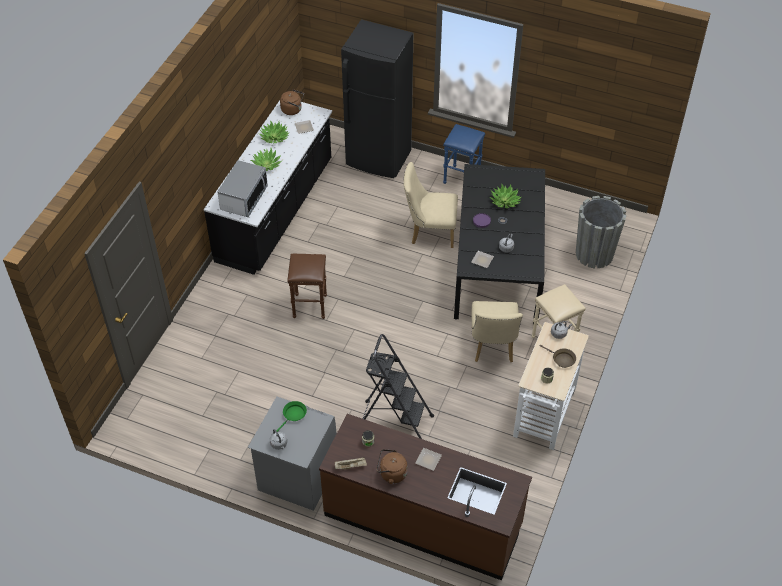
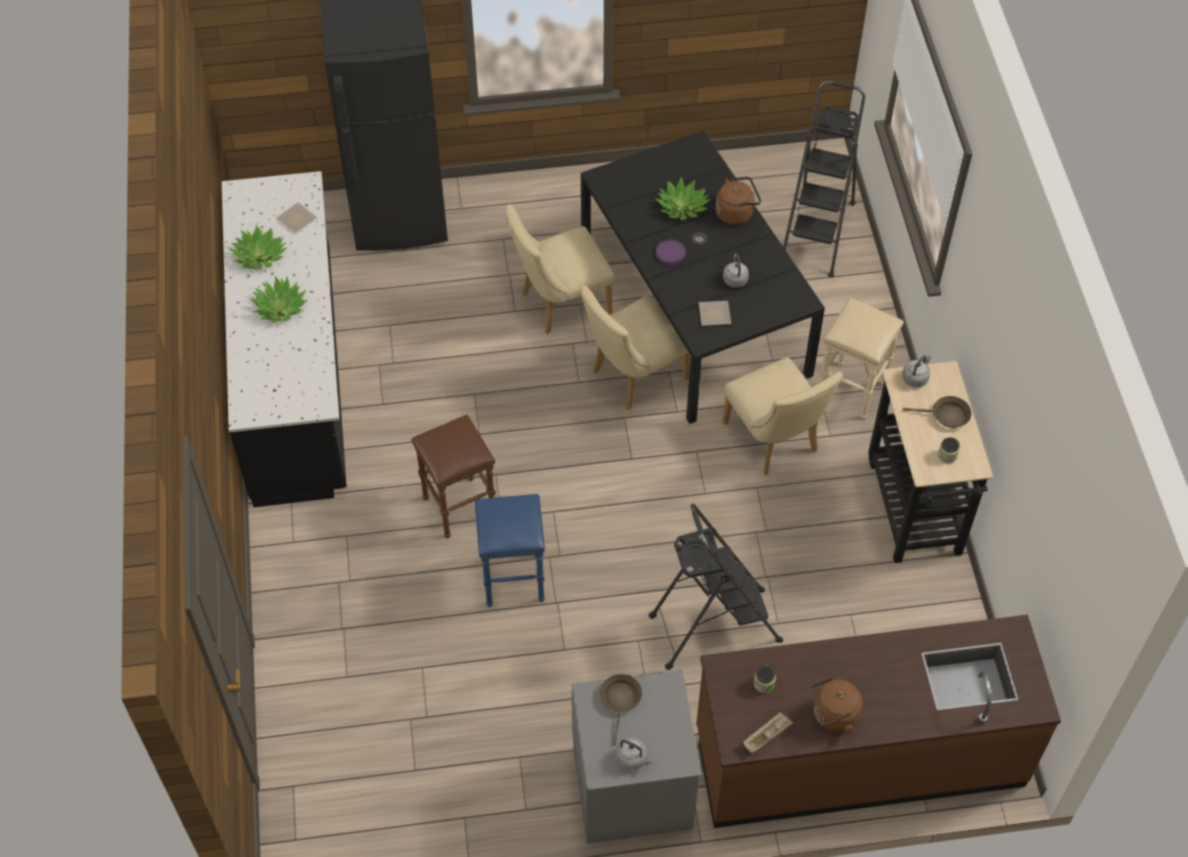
camera: 30 degrees left, 5 degrees up
microwave [217,160,268,217] -> none
green frying pan [276,401,307,432] -> brown frying pan [600,674,642,745]
brown kettle [280,89,304,115] -> brown kettle moved to [716,177,761,225]
plate [415,448,442,471] -> none
blue stool [443,124,485,184] -> blue stool moved to [475,494,545,607]
white cart [513,322,589,450] -> black cart [868,361,993,563]
grey planter [576,196,626,269] -> step ladder [783,81,865,278]
none -> beige chair [580,285,690,410]

